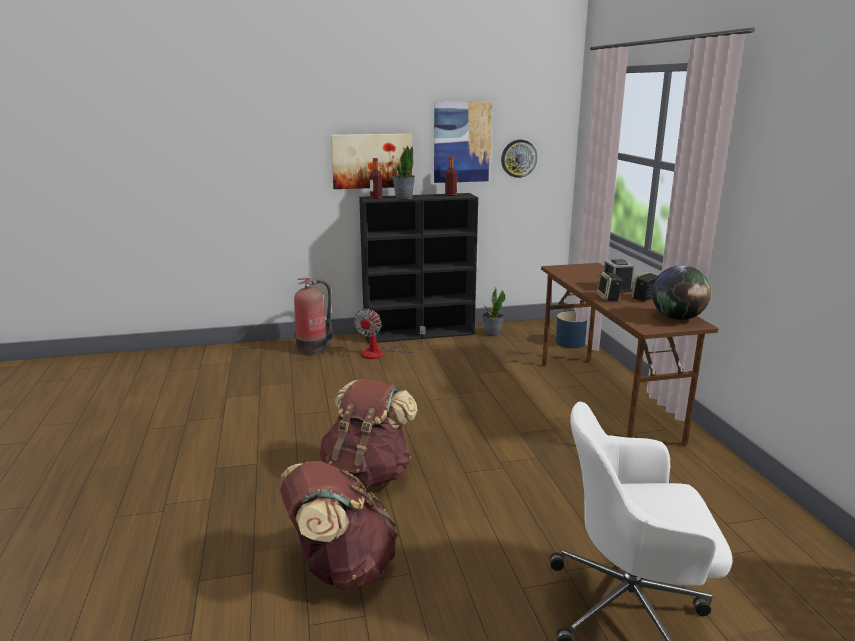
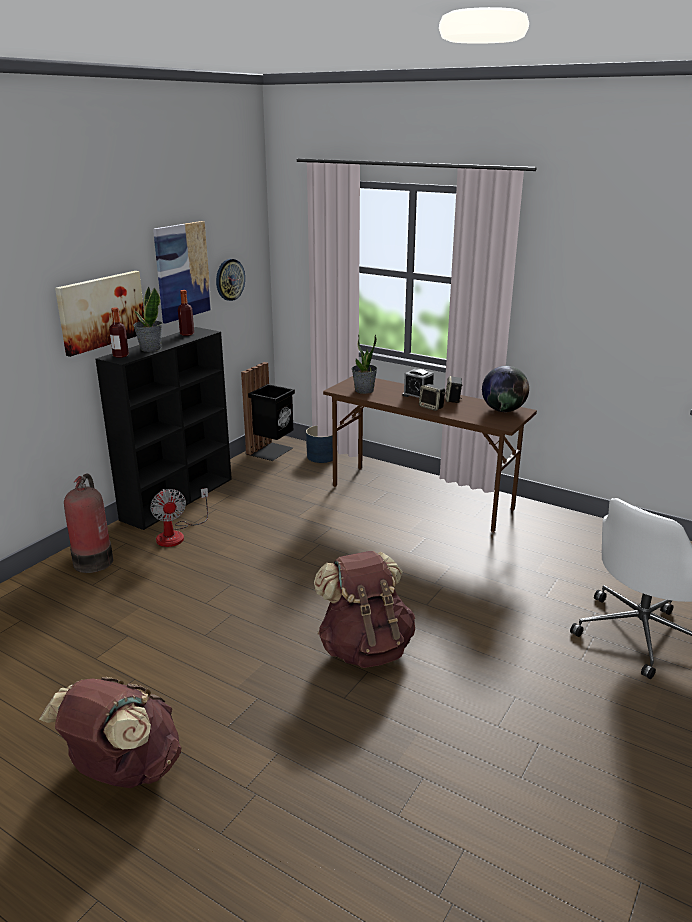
camera: 45 degrees left, 5 degrees up
brown backpack [280,461,398,590] -> brown backpack moved to [39,677,181,788]
potted plant [482,288,505,337] -> potted plant moved to [352,334,377,394]
none -> black trash can [241,362,295,461]

